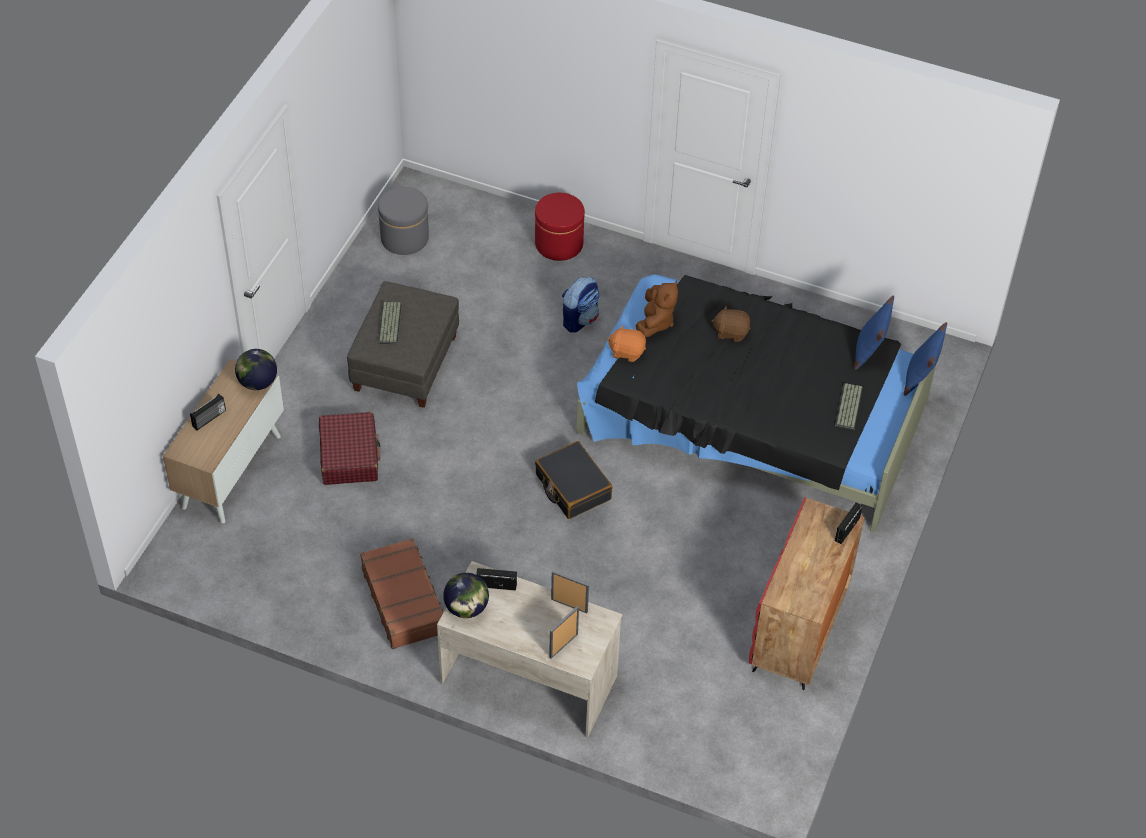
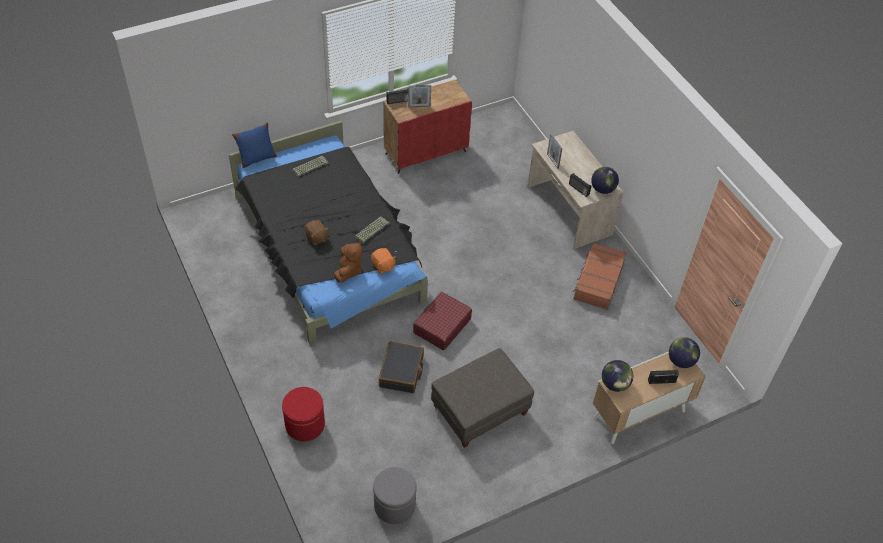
camera: 140 degrees left, 0 degrees up
red suitcase [319,412,380,485] -> red suitcase moved to [413,292,472,350]
keyboard [378,302,402,344] -> keyboard moved to [354,216,390,244]
black suitcase [535,441,612,519] -> black suitcase moved to [379,341,424,393]
picture frame [549,606,579,659] -> picture frame moved to [408,85,431,107]
backpack [562,277,600,333] -> none
brown plush toy [635,280,678,337] -> brown plush toy turned 135 degrees clockwise [334,241,362,282]
blue pillow [854,295,894,370] -> none
none -> globe [669,337,700,368]

